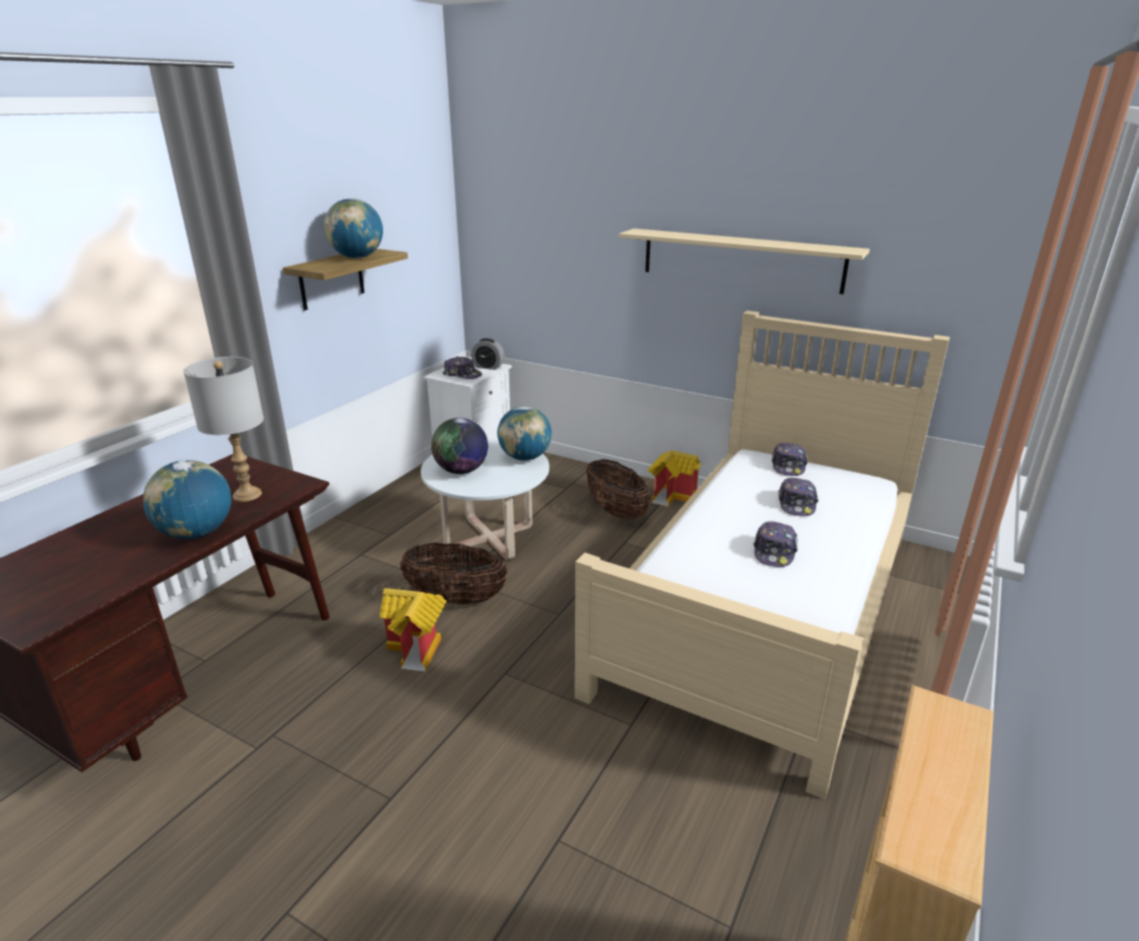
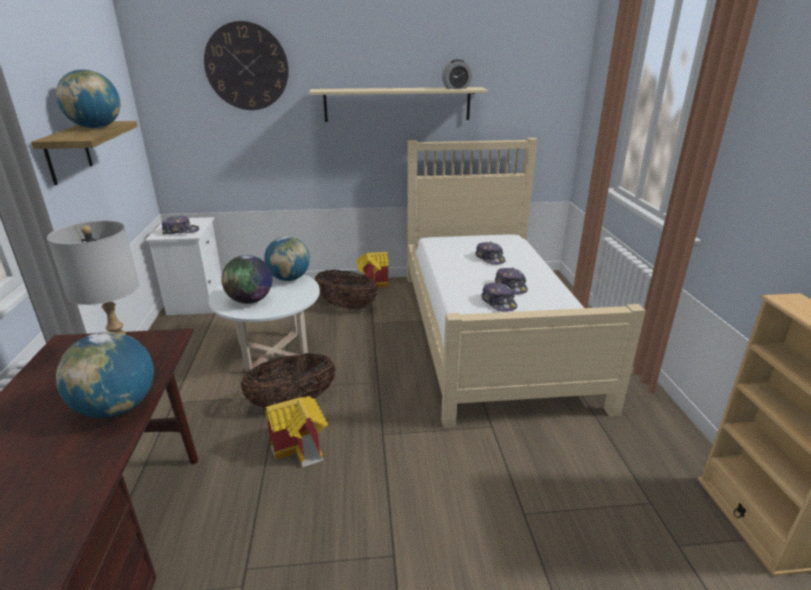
camera: 35 degrees left, 0 degrees up
alarm clock [471,338,504,370] -> alarm clock moved to [442,60,472,89]
cap [772,442,808,476] -> cap moved to [481,283,517,312]
none -> wall clock [204,21,289,110]

